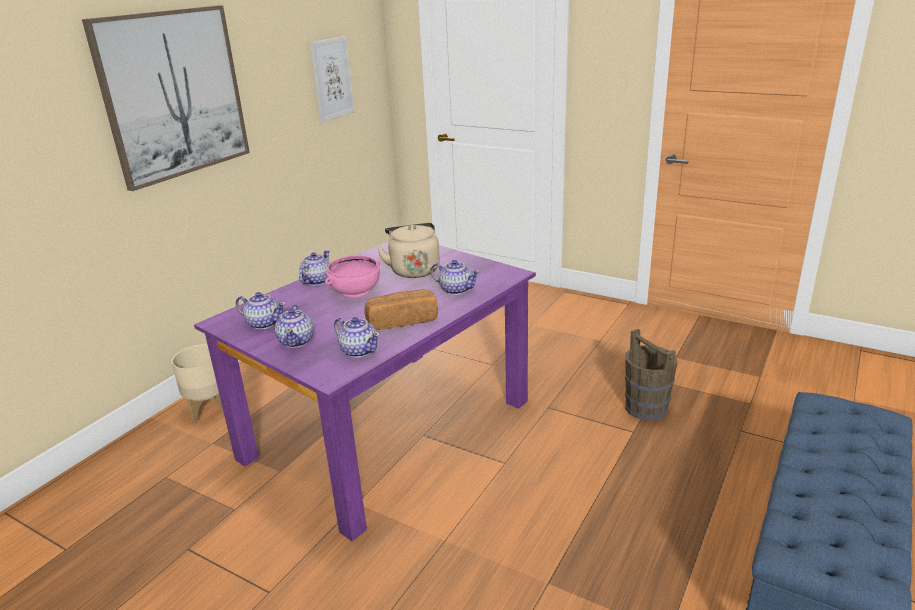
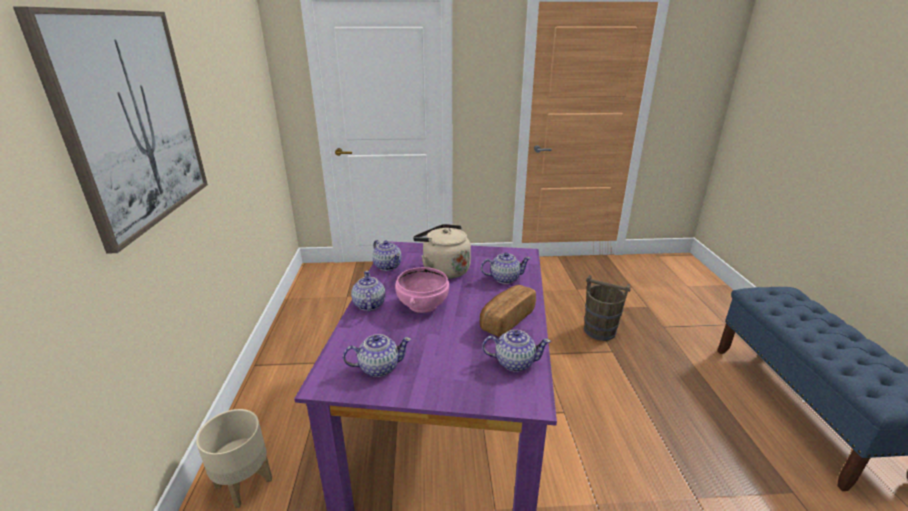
camera: 35 degrees left, 0 degrees up
teapot [275,305,314,348] -> teapot moved to [372,240,402,271]
picture [310,36,355,122] -> none

